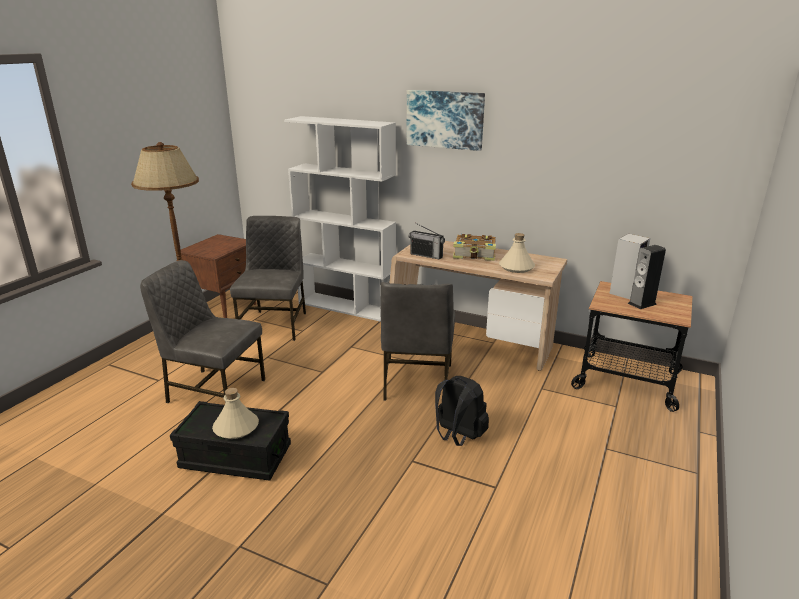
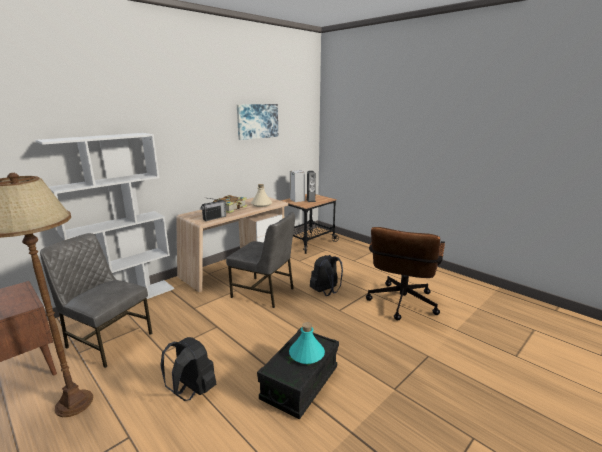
camera: 70 degrees left, 5 degrees down
grey chair [140,260,265,403] -> black backpack [160,337,216,401]
beige bottle [212,388,259,439] -> turquoise bottle [289,322,325,364]
picture [407,90,485,151] -> picture moved to [237,104,278,140]
none -> brown office chair [366,227,445,320]

